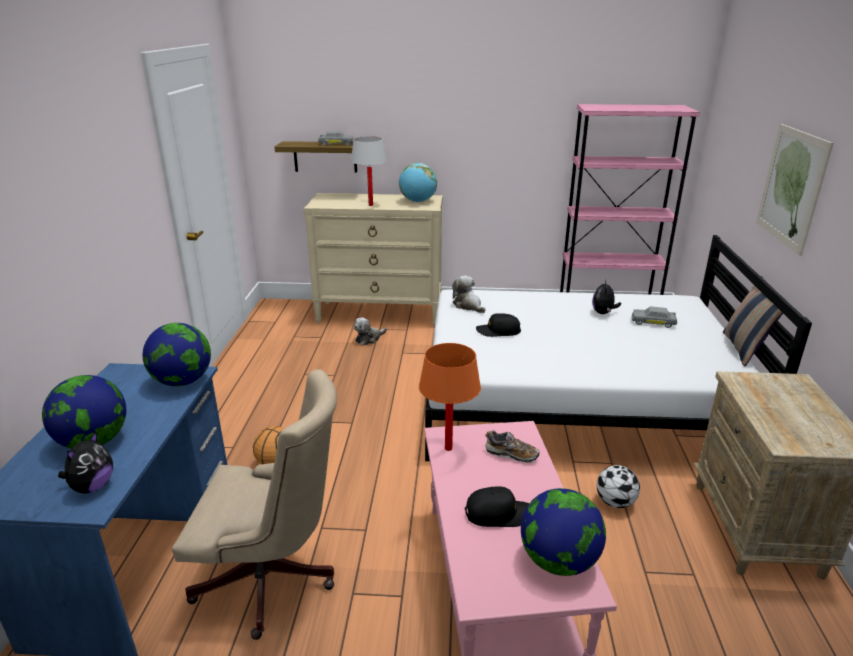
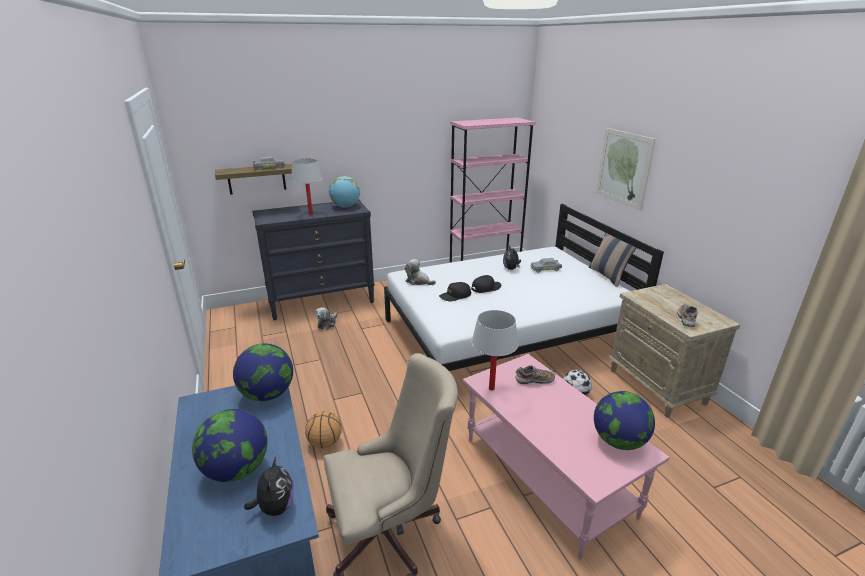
camera: 25 degrees left, 0 degrees up
beige dresser [303,193,443,327] -> black dresser [252,199,375,320]
orange table lamp [419,343,481,451] -> white table lamp [471,310,519,391]
black cap [465,486,529,527] -> black cap moved to [471,275,501,293]
none -> shoe [677,304,698,327]

